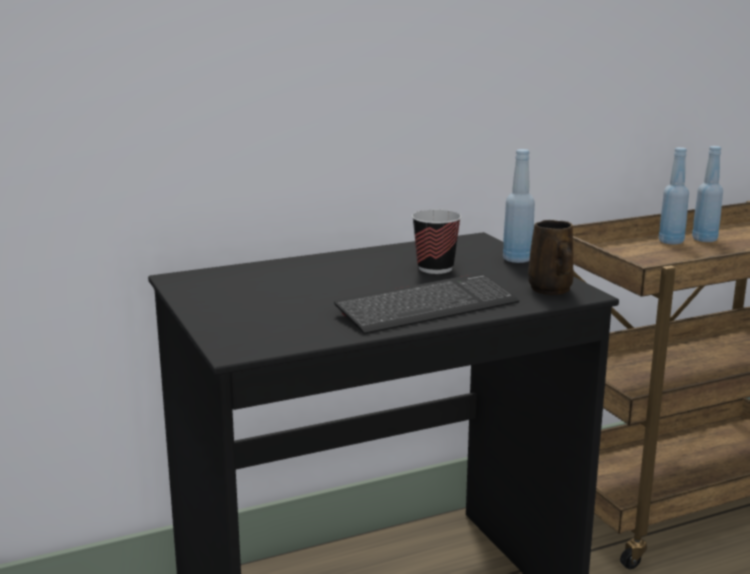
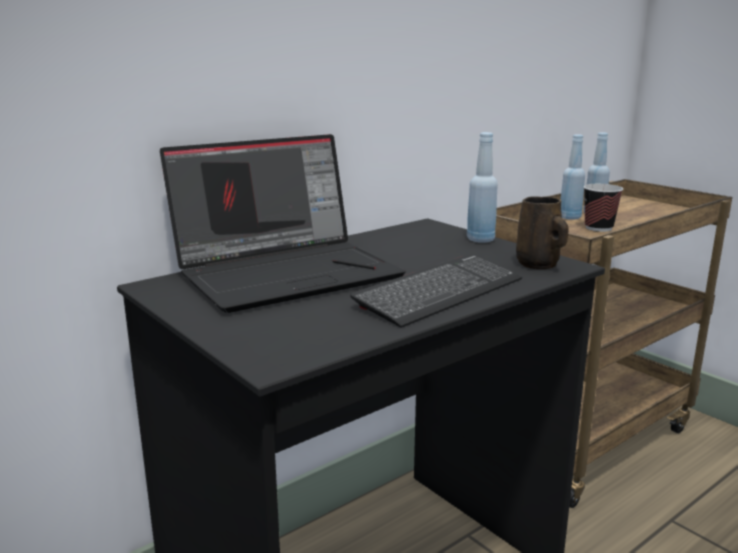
camera: 15 degrees left, 0 degrees up
cup [412,210,461,274] -> cup moved to [584,184,623,232]
none -> laptop [160,134,406,313]

